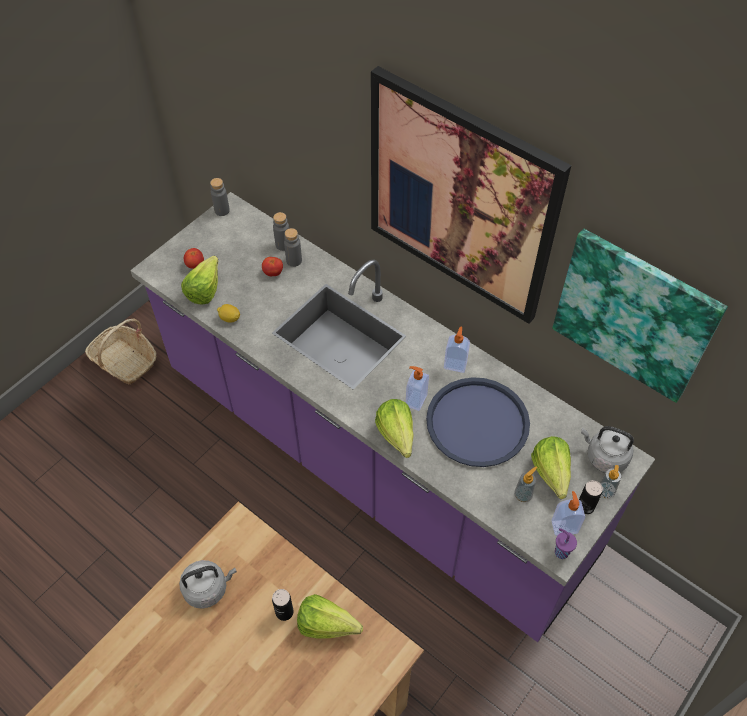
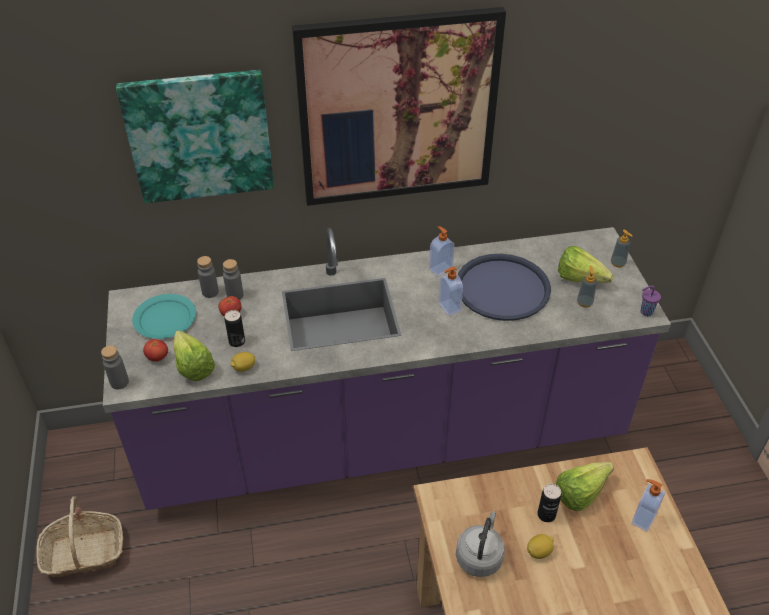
camera: 50 degrees left, 10 degrees down
grey bottle [210,178,230,216] -> grey bottle moved to [101,345,129,389]
lettuce [375,399,414,458] -> none
soap dispenser [551,491,585,536] -> soap dispenser moved to [631,479,665,532]
picture [552,228,728,403] -> picture moved to [116,70,274,203]
can [579,480,603,514] -> can moved to [224,310,245,347]
grey kettle [581,426,634,473] -> none
none -> turquoise plate [132,294,196,339]
none -> lemon [527,534,554,559]

